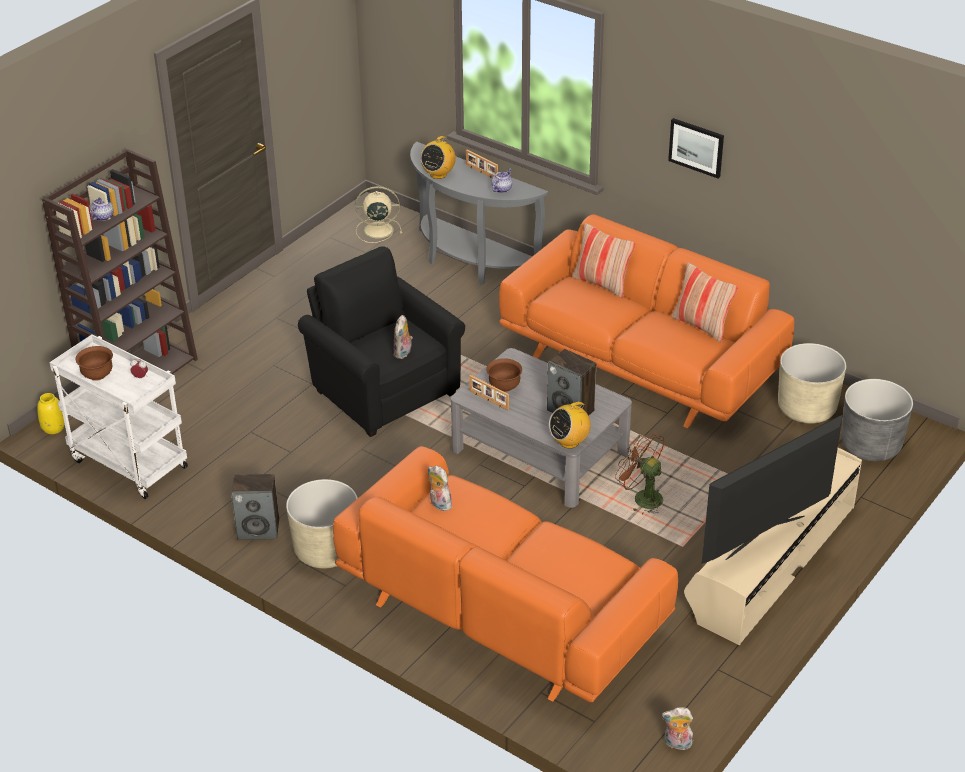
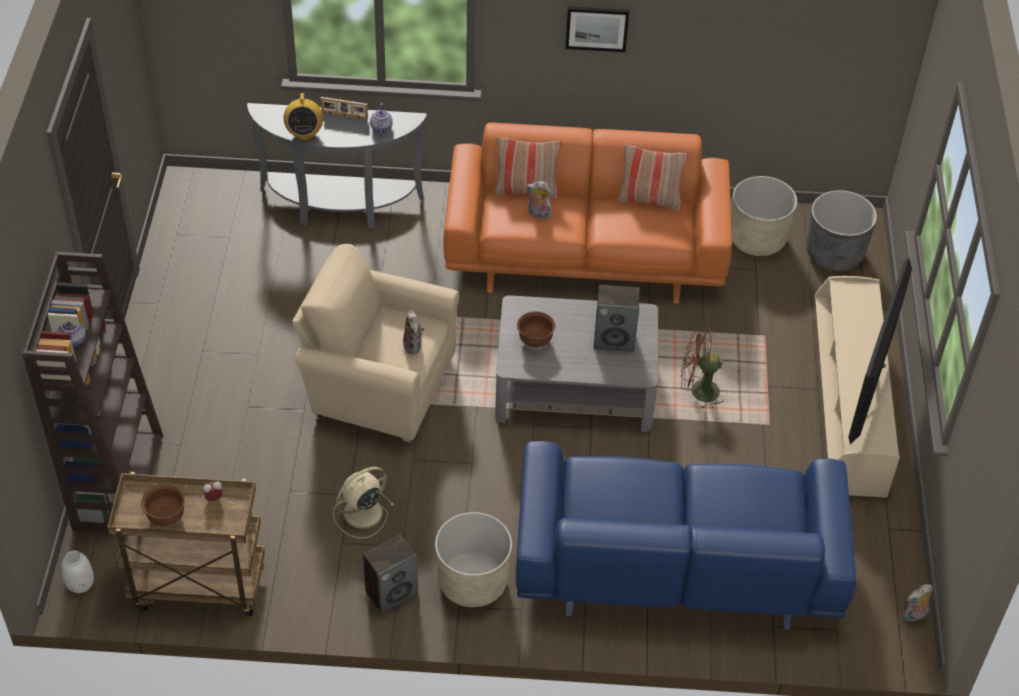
camera: 35 degrees left, 10 degrees up
yellow vase [37,393,65,434] -> white vase [61,551,94,593]
white cart [49,334,188,499] -> brown cart [107,472,265,616]
black armchair [298,246,465,437] -> beige armchair [292,244,459,442]
orange sofa [333,446,678,702] -> blue sofa [516,441,856,630]
beige fan [355,186,402,243] -> beige fan moved to [333,467,394,538]
plush toy [428,465,452,511] -> plush toy moved to [526,181,551,219]
picture frame [469,375,509,410] -> none
radio [549,398,591,449] -> none

